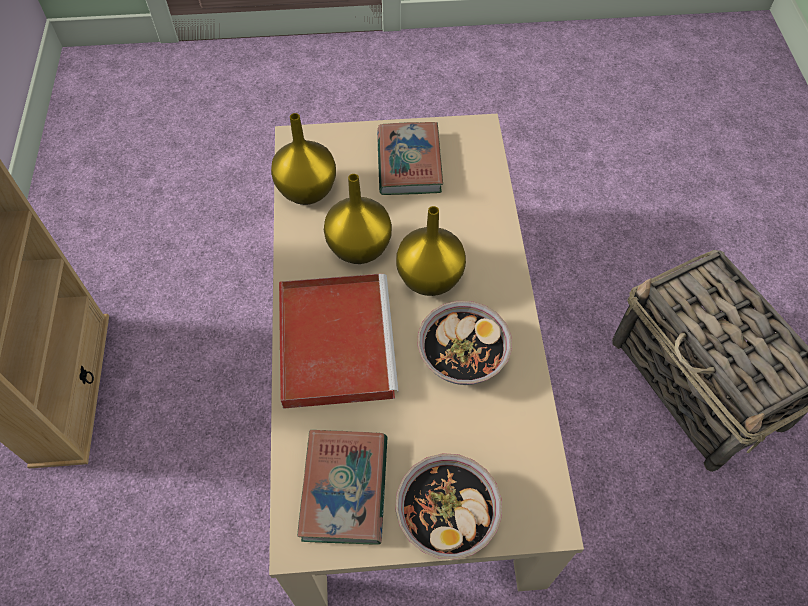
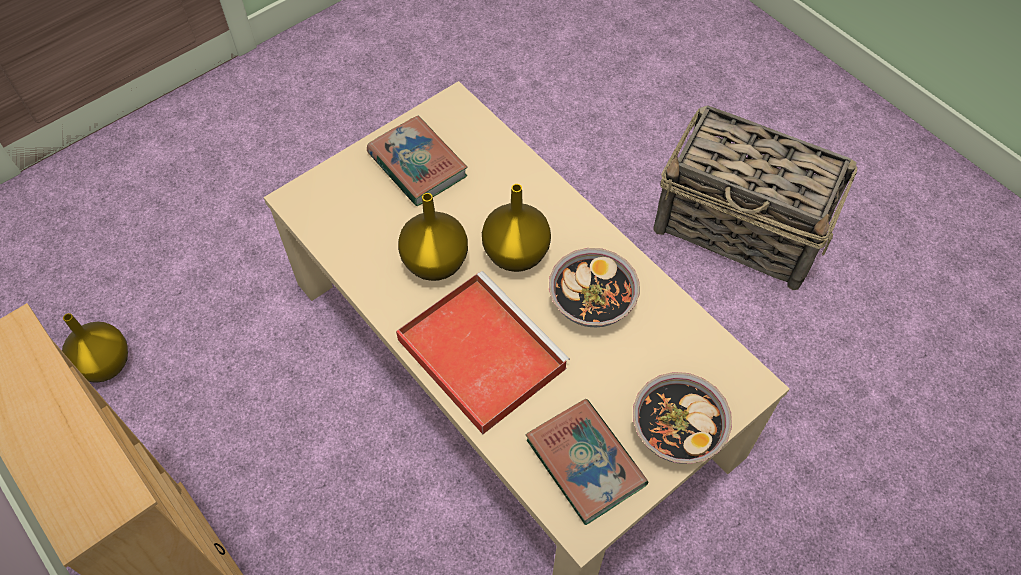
camera: 35 degrees left, 0 degrees up
yellow vase [271,113,336,205] -> yellow vase moved to [62,313,128,383]

